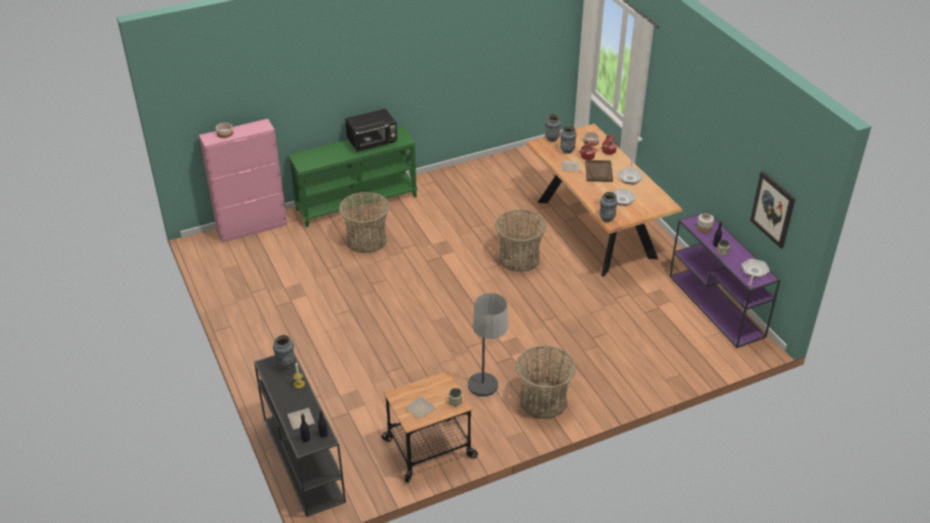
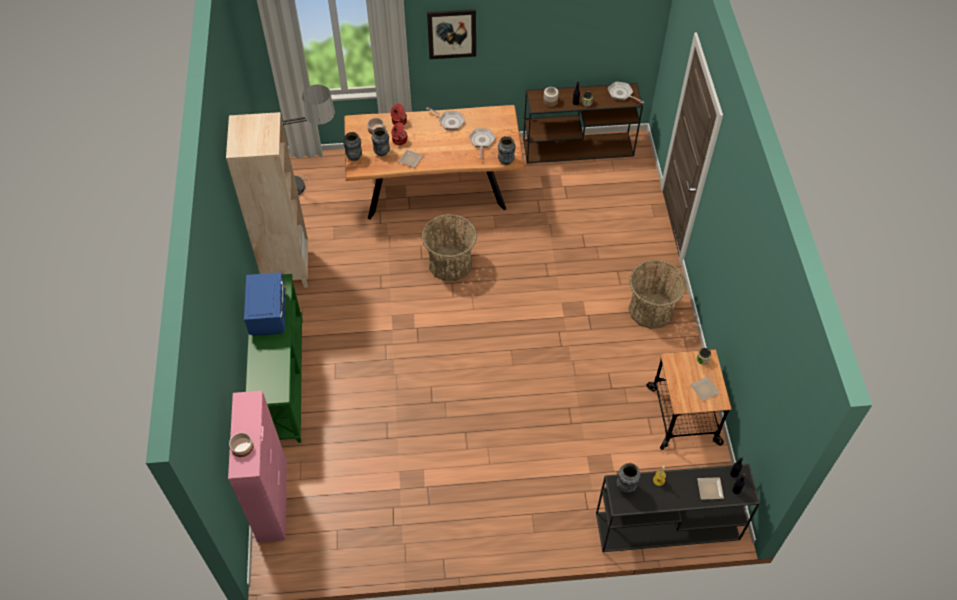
camera: 70 degrees left, 15 degrees up
basket [339,192,390,253] -> none
black microwave [345,109,397,152] -> blue microwave [244,273,286,336]
floor lamp [468,293,508,399] -> floor lamp moved to [282,85,335,195]
brown tray [585,160,613,182] -> none
purple console table [669,211,780,348] -> brown console table [523,83,643,163]
picture [750,171,795,249] -> picture moved to [427,9,476,59]
none -> beige bookcase [226,112,308,288]

